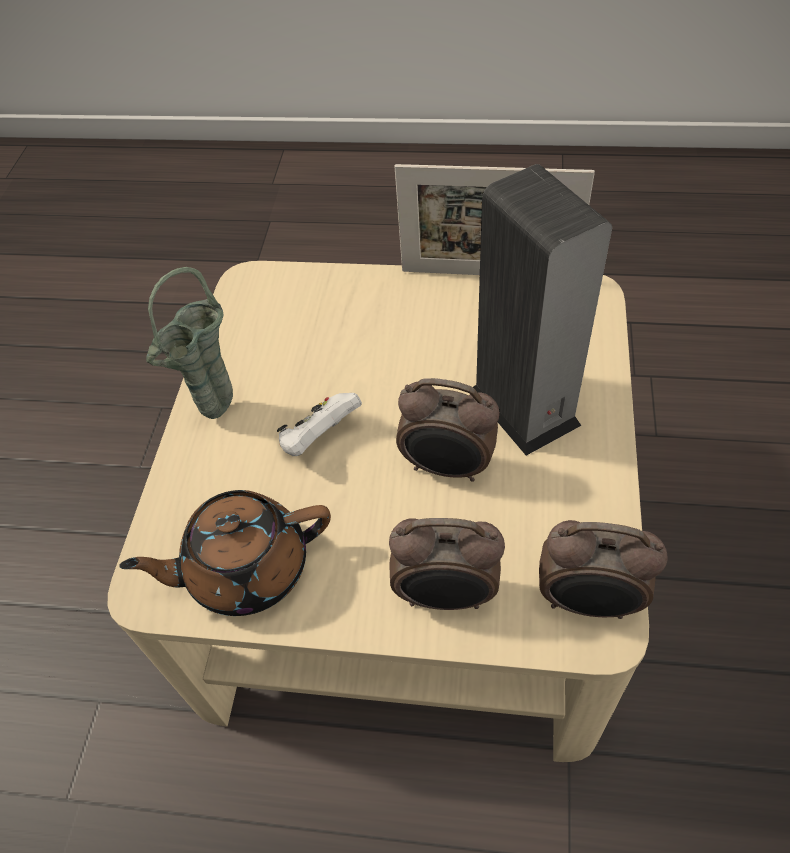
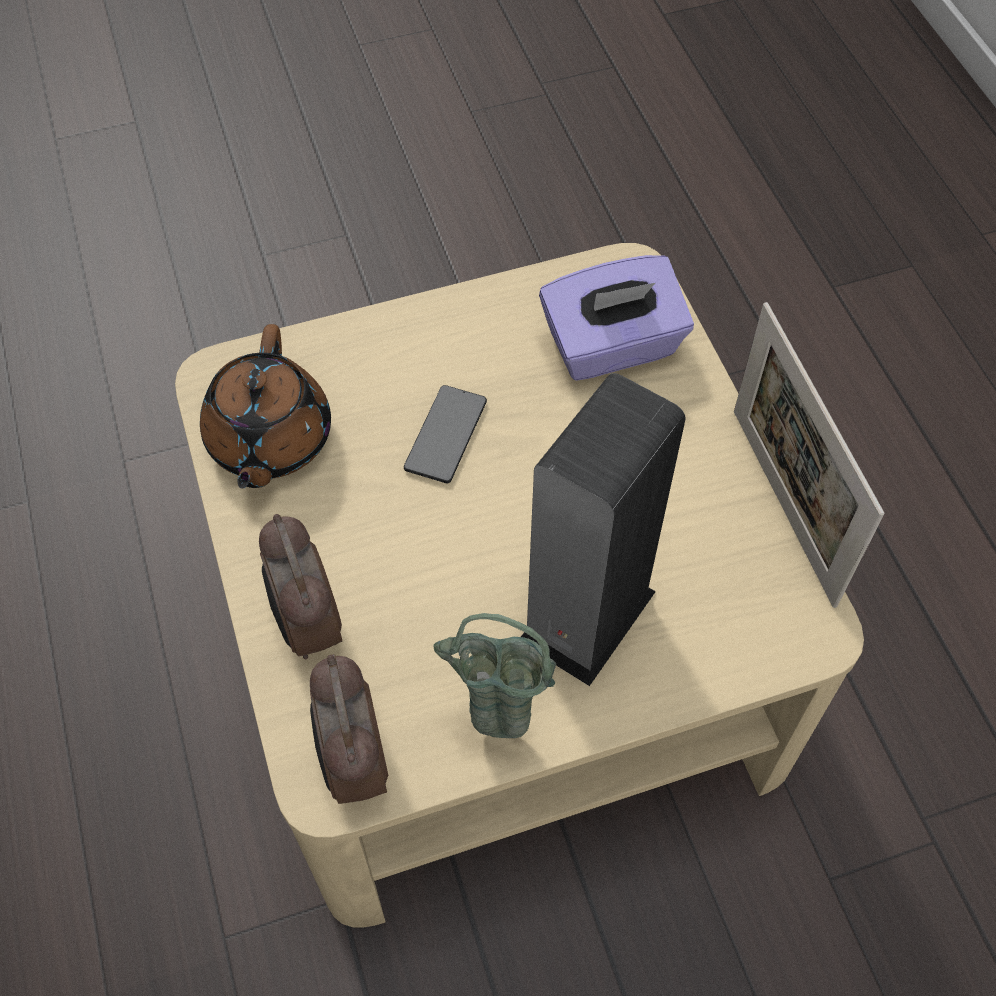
camera: 60 degrees right, 5 degrees up
brown teapot [119,490,331,616] -> brown teapot turned 135 degrees counterclockwise [200,324,331,489]
green vase [146,267,233,419] -> green vase moved to [433,613,556,738]
white game controller [277,393,362,456] -> phone [404,385,487,483]
alarm clock [396,378,500,482] -> none
none -> purple tissue box [539,255,694,381]

